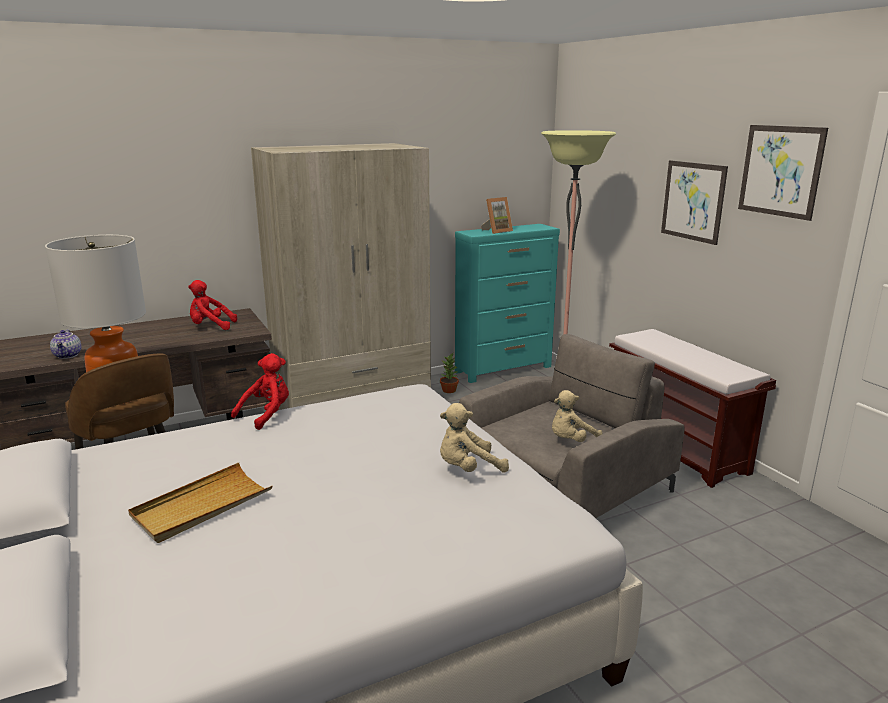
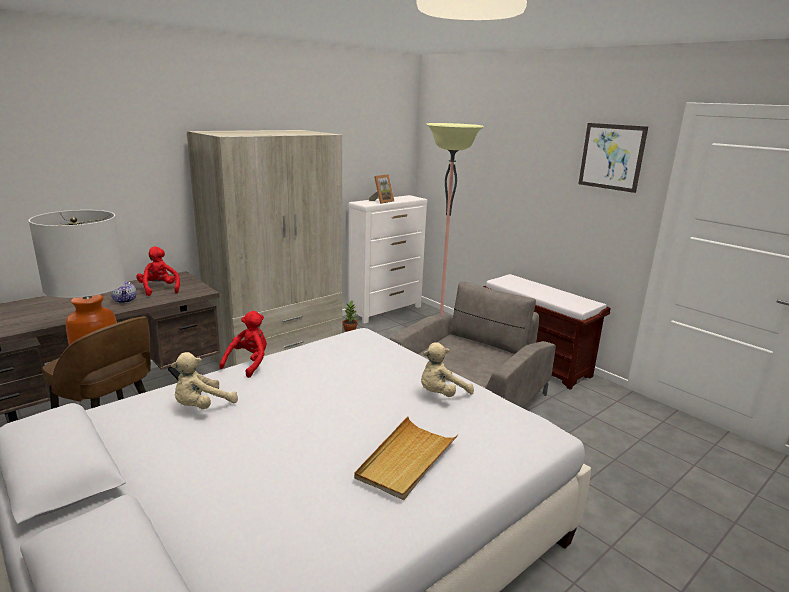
camera: 15 degrees left, 0 degrees up
teapot [50,330,81,359] -> teapot moved to [111,281,136,304]
beige tray [128,463,272,543] -> beige tray moved to [354,416,459,500]
red plush toy [188,280,237,330] -> red plush toy turned 75 degrees clockwise [136,246,180,296]
turquoise dresser [455,224,560,383] -> white dresser [349,195,428,324]
beige plush toy [552,390,603,442] -> beige plush toy moved to [171,352,238,409]
picture [661,160,728,245] -> none

